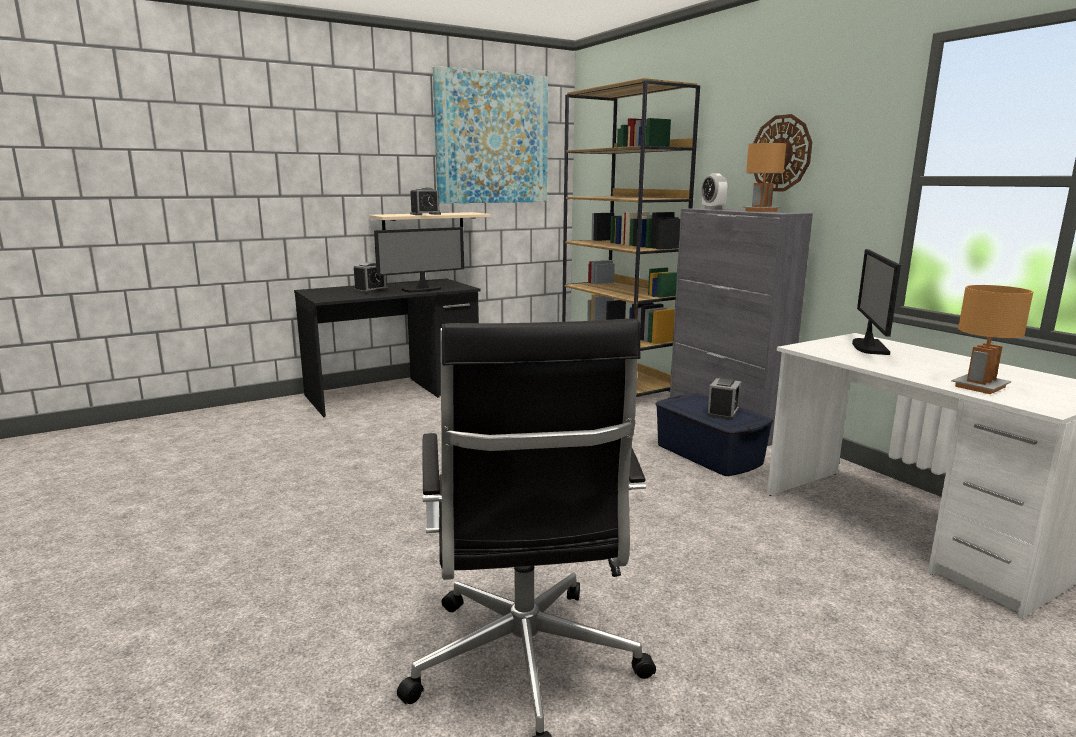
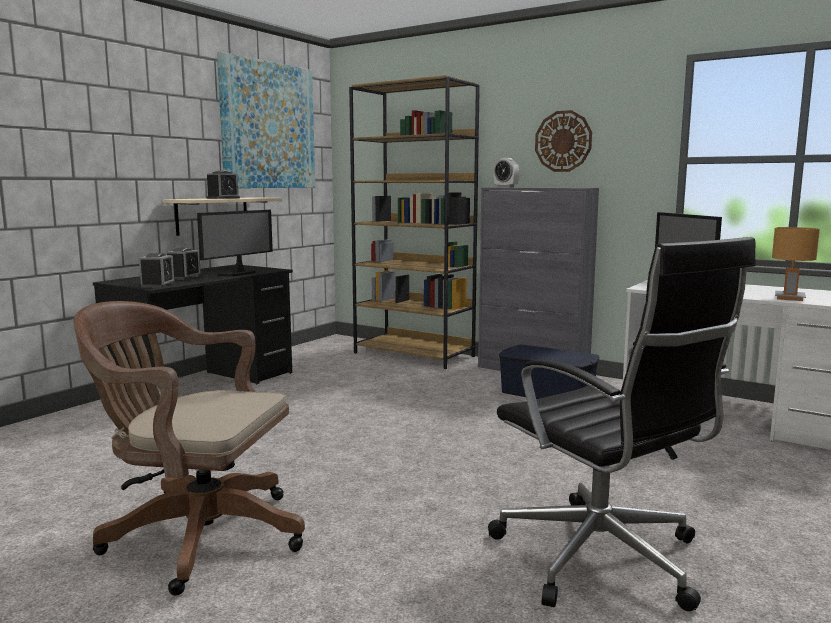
camera: 25 degrees left, 5 degrees down
alarm clock [707,378,741,420] -> alarm clock moved to [139,253,175,288]
brown table lamp [742,143,786,212] -> none
none -> brown office chair [73,301,305,596]

